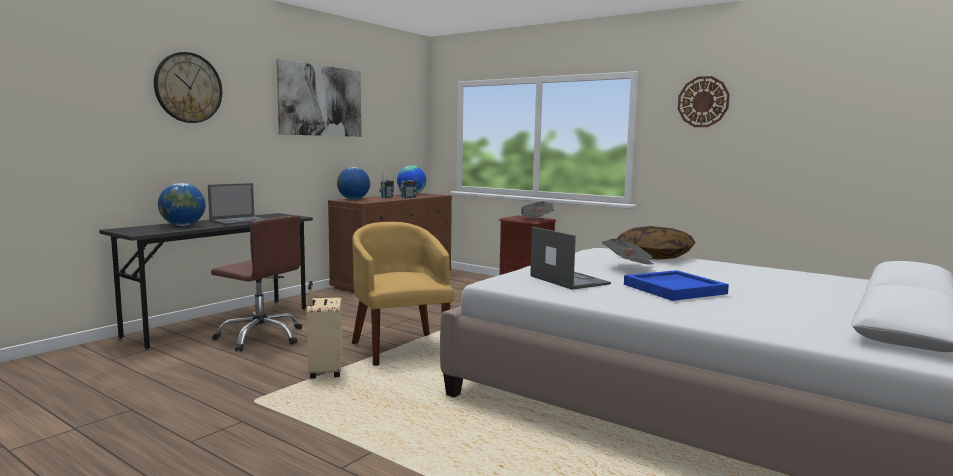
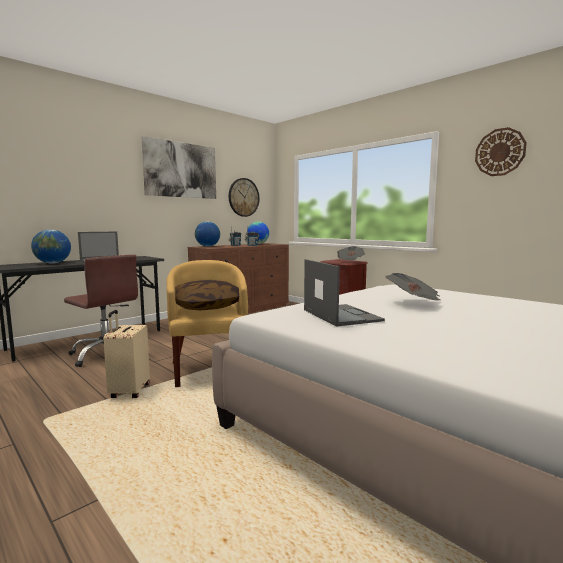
camera: 10 degrees right, 0 degrees up
wall clock [154,52,222,123] -> wall clock moved to [229,178,259,217]
pillow [617,226,696,260] -> pillow moved to [175,280,239,310]
blue tray [624,270,729,301] -> none

